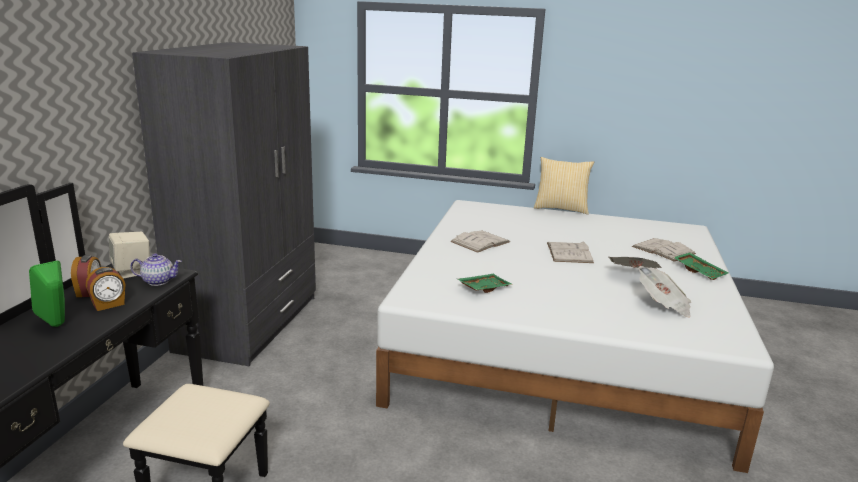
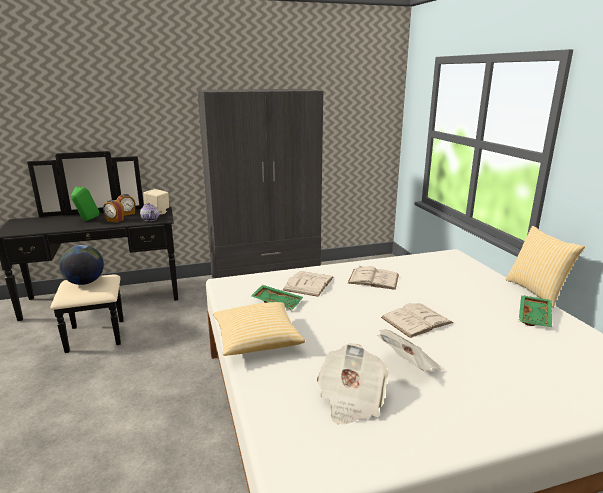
camera: 60 degrees right, 0 degrees up
white book [632,238,696,262] -> white book moved to [283,271,334,297]
green tray [673,252,728,280] -> green tray moved to [519,295,552,327]
none -> globe [59,245,104,285]
none -> pillow [213,302,305,356]

